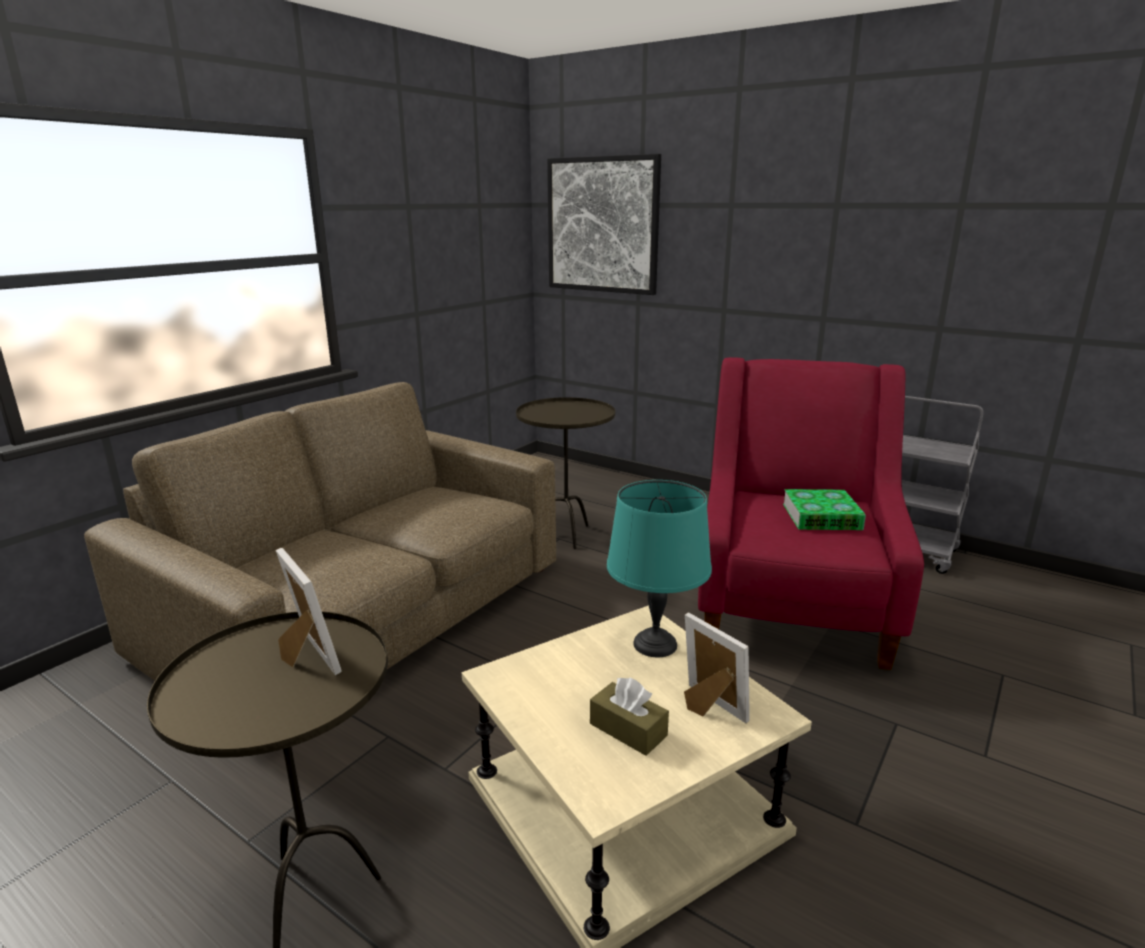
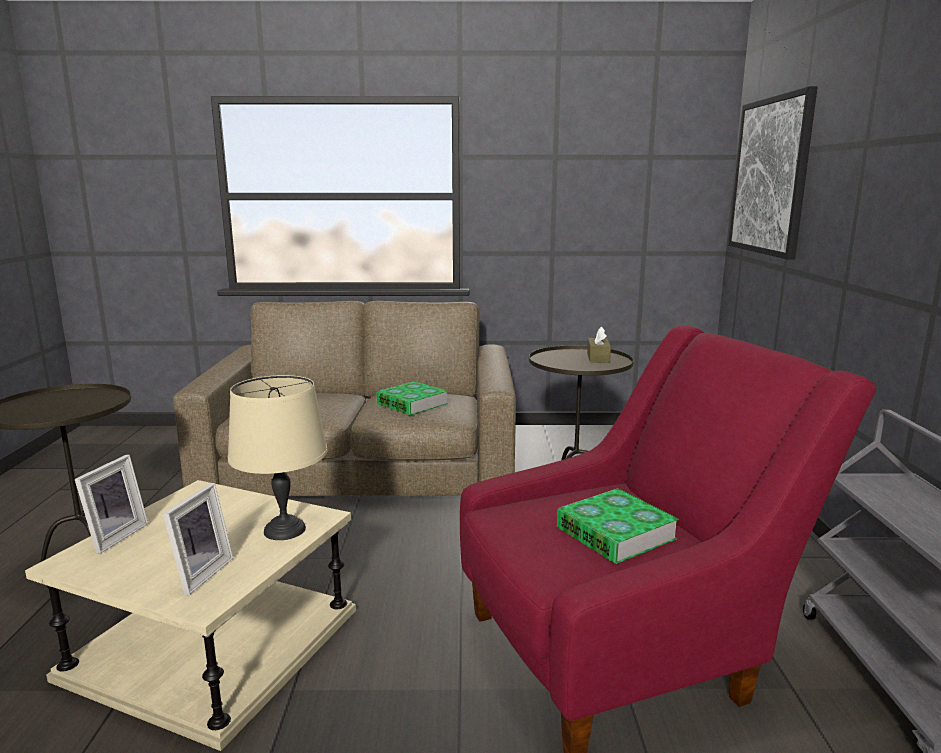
camera: 55 degrees right, 5 degrees down
picture frame [275,548,342,675] -> picture frame moved to [75,455,148,554]
brown tissue box [590,678,669,756] -> brown tissue box moved to [587,327,611,363]
turquoise table lamp [607,480,712,657] -> beige table lamp [228,375,328,540]
none -> book [376,381,448,416]

